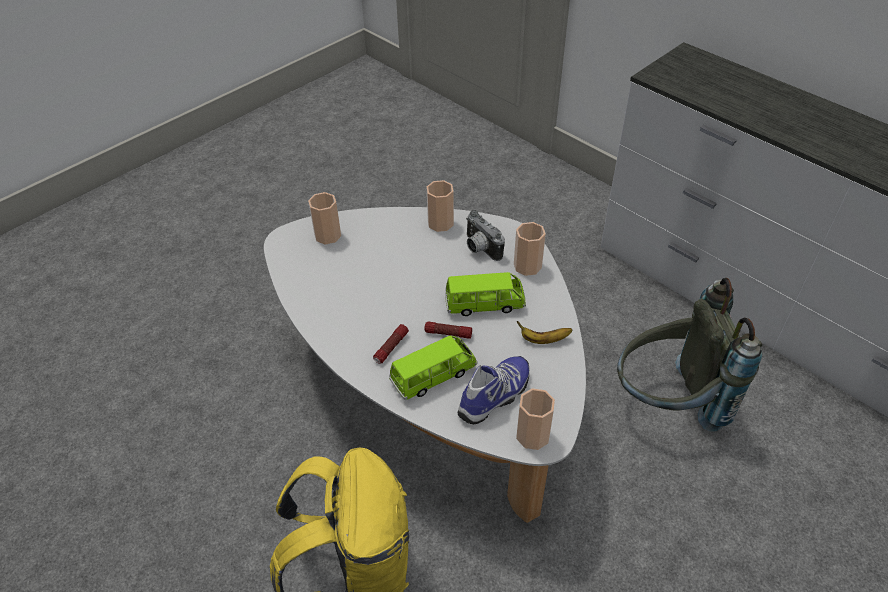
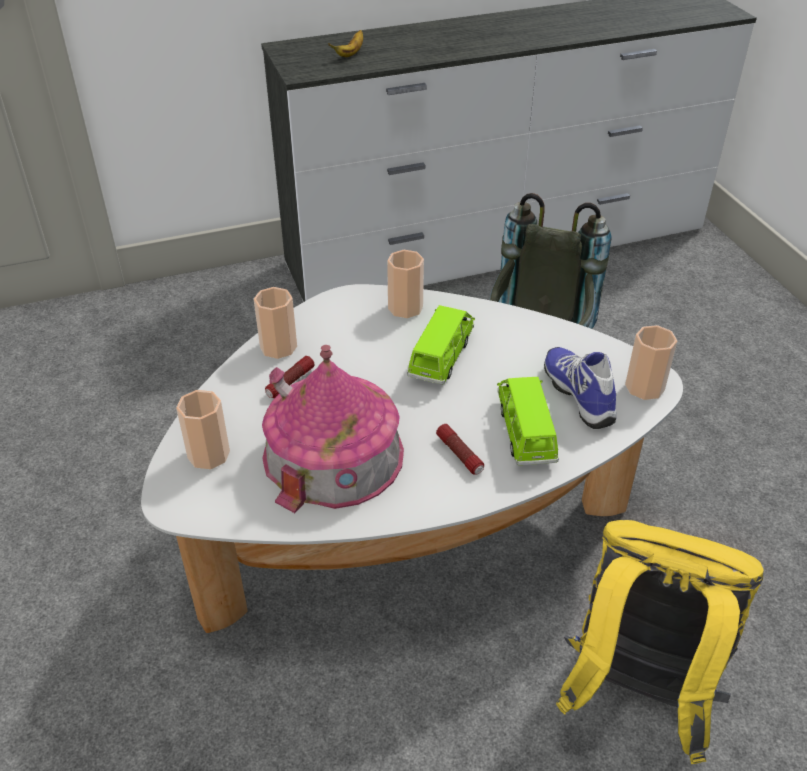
camera: 65 degrees left, 5 degrees down
flashlight [424,321,472,339] -> flashlight moved to [265,356,315,398]
camera [466,210,505,261] -> none
banana [517,321,572,344] -> banana moved to [328,30,363,57]
none -> toy house [262,345,404,513]

